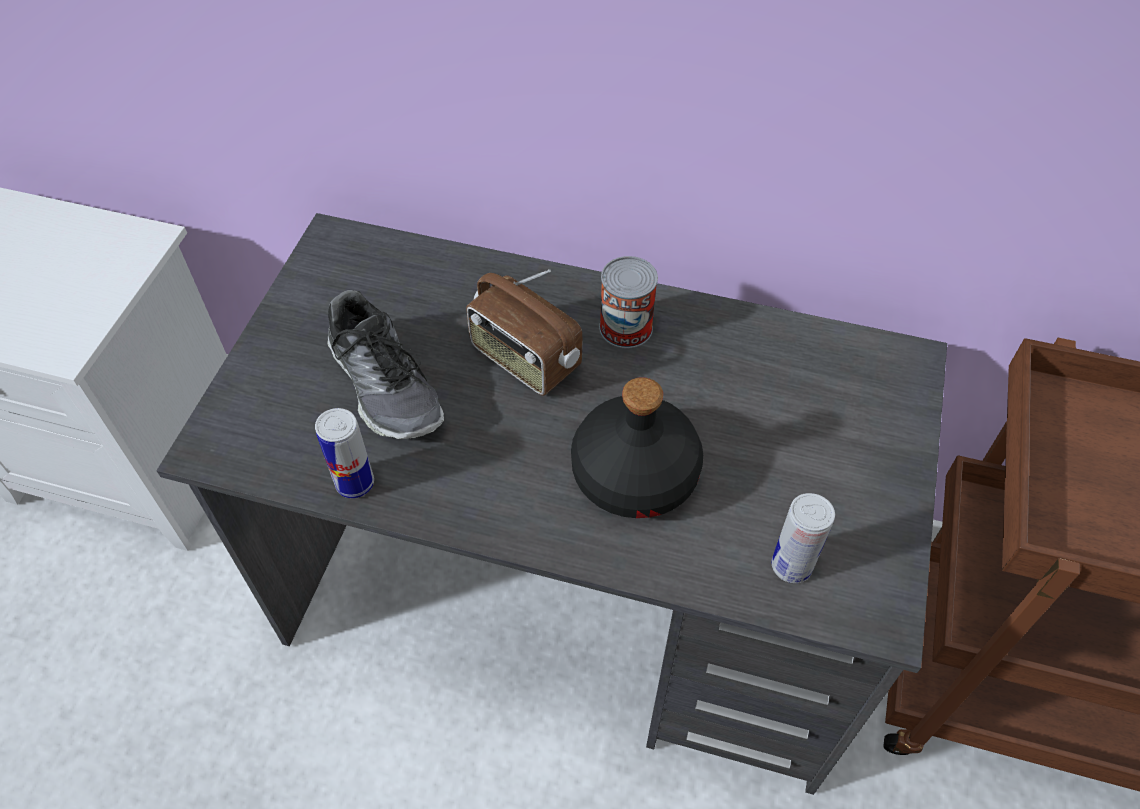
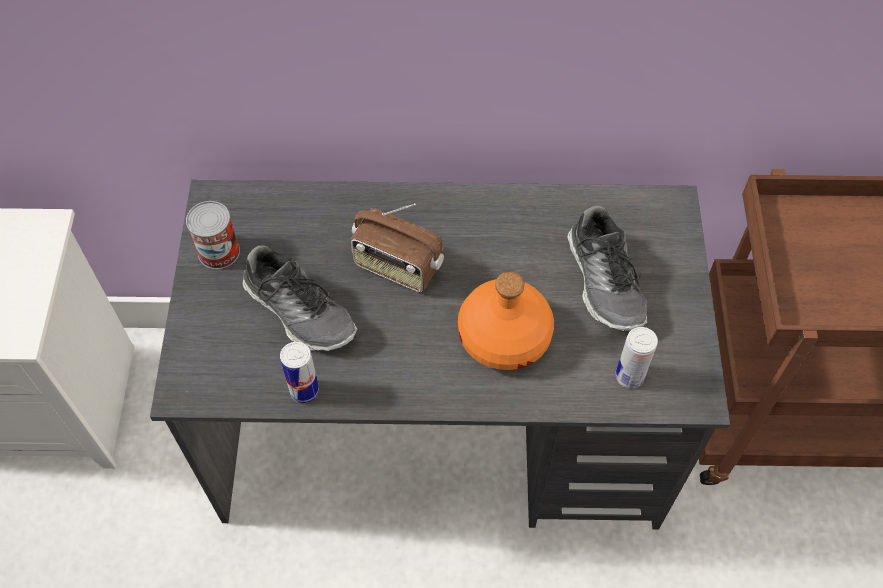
camera: 15 degrees left, 5 degrees up
black bottle [571,377,703,518] -> orange bottle [458,272,554,370]
can [599,256,658,348] -> can moved to [186,201,240,269]
none -> shoe [568,206,647,331]

